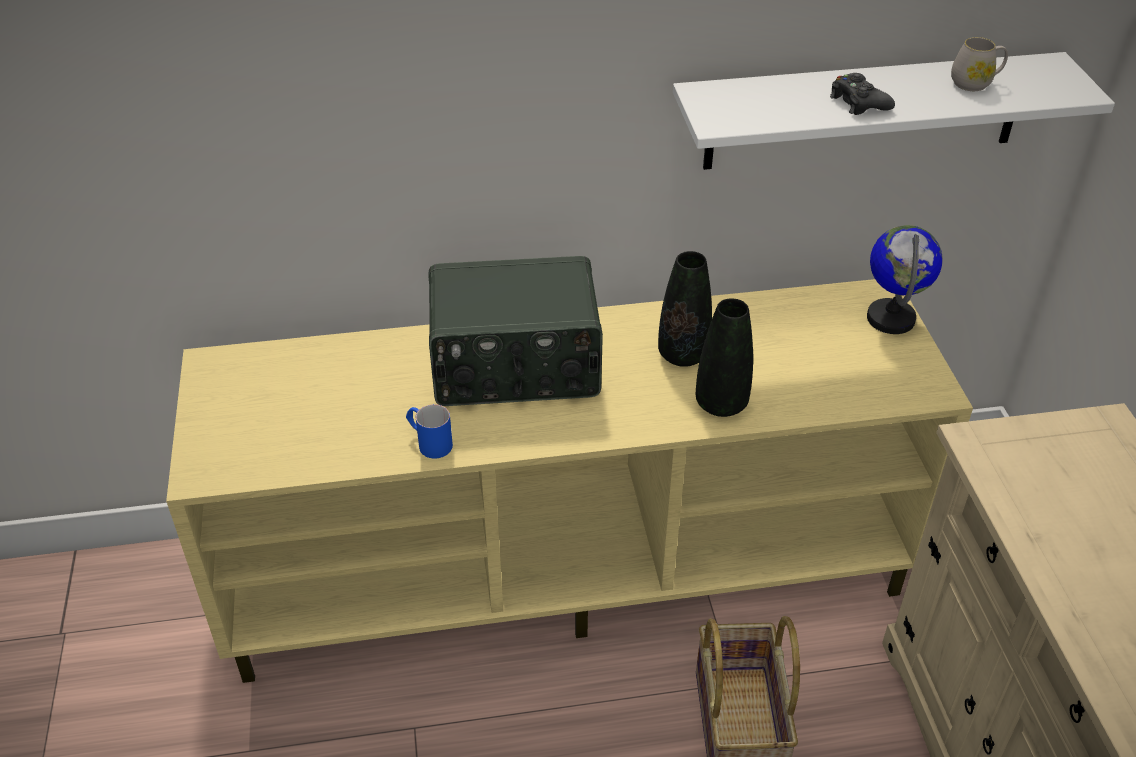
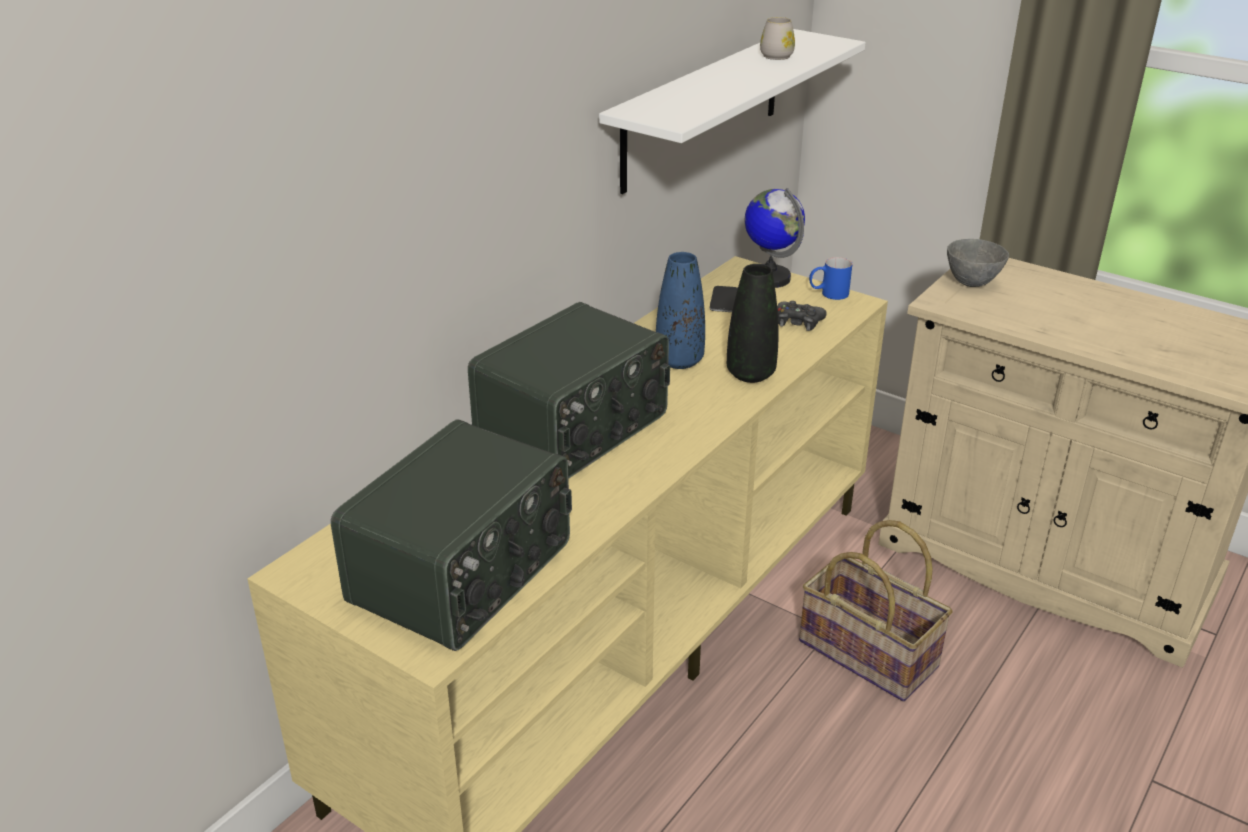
camera: 45 degrees left, 10 degrees down
blue mug [406,404,453,458] -> blue mug moved to [809,257,852,300]
black vase [658,251,712,367] -> blue vase [656,252,705,369]
black game controller [830,73,895,115] -> black game controller moved to [777,301,827,331]
none -> radio [331,419,572,651]
none -> phone [710,286,738,312]
none -> grey bowl [947,239,1009,287]

